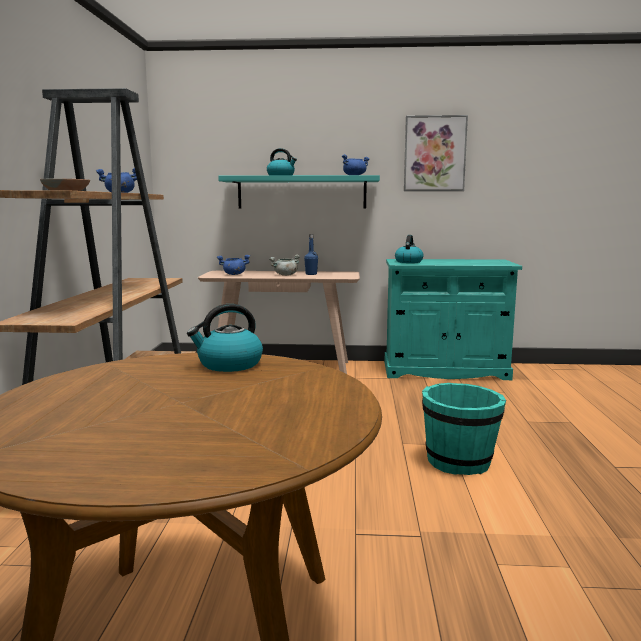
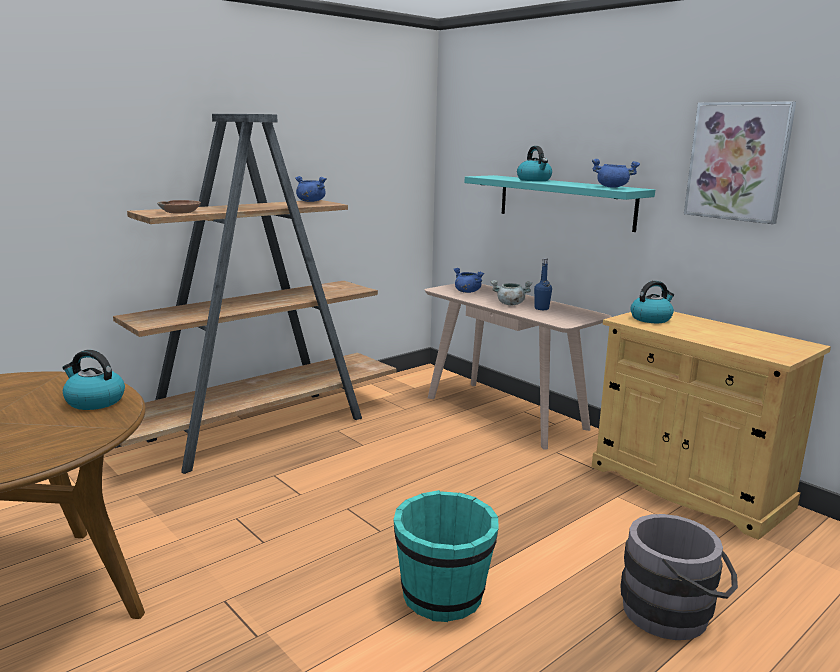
camera: 45 degrees right, 5 degrees up
turquoise cabinet [384,259,522,380] -> beige cabinet [592,312,831,540]
none -> grey bucket [620,514,738,640]

